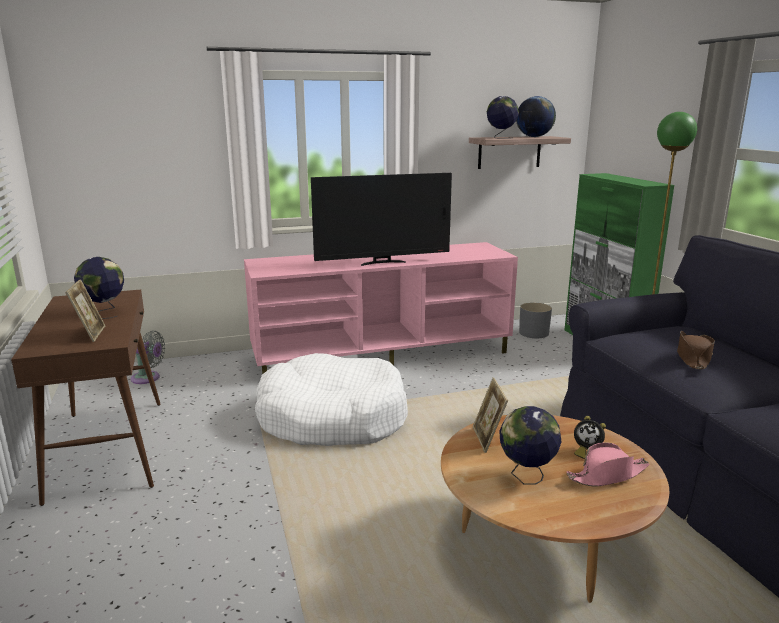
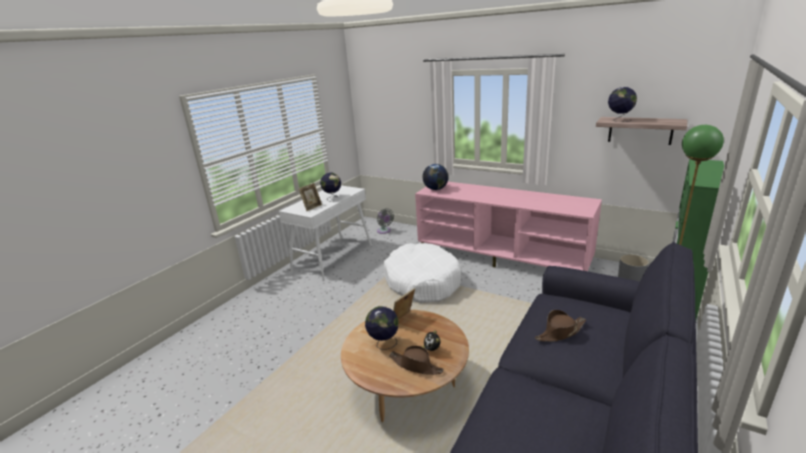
camera: 50 degrees right, 5 degrees up
brown console table [11,290,160,506] -> white console table [279,186,372,281]
television [311,173,452,266] -> none
globe [516,96,556,137] -> globe moved to [423,164,449,190]
pink hat [566,442,649,487] -> brown hat [390,346,443,375]

